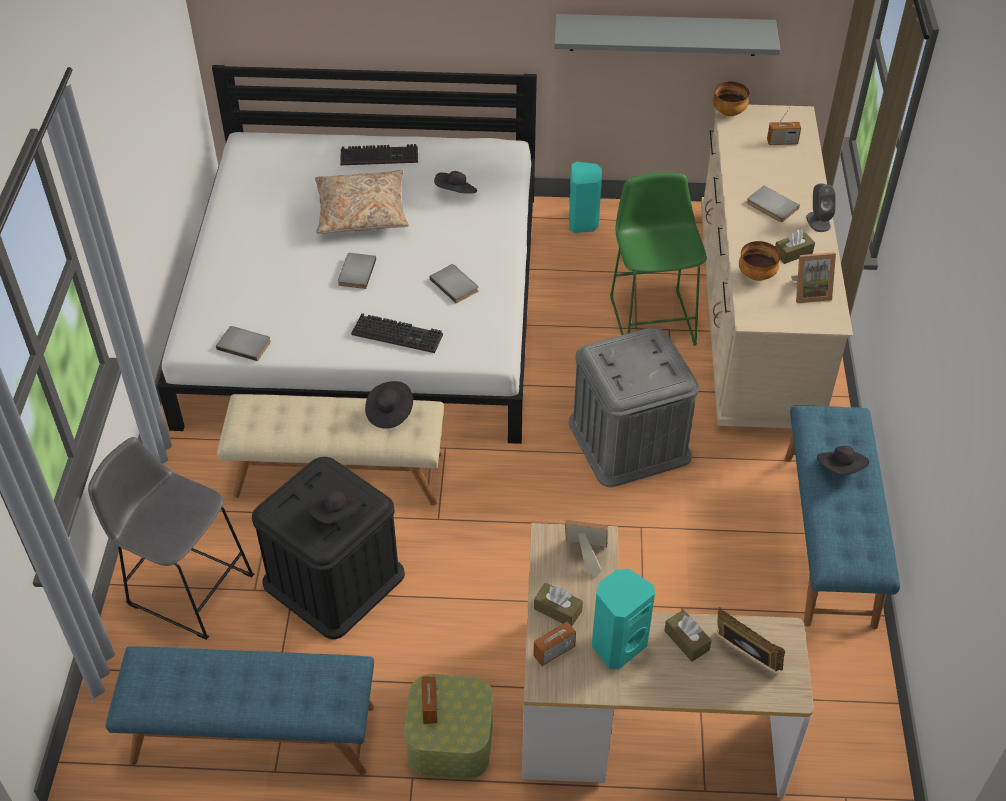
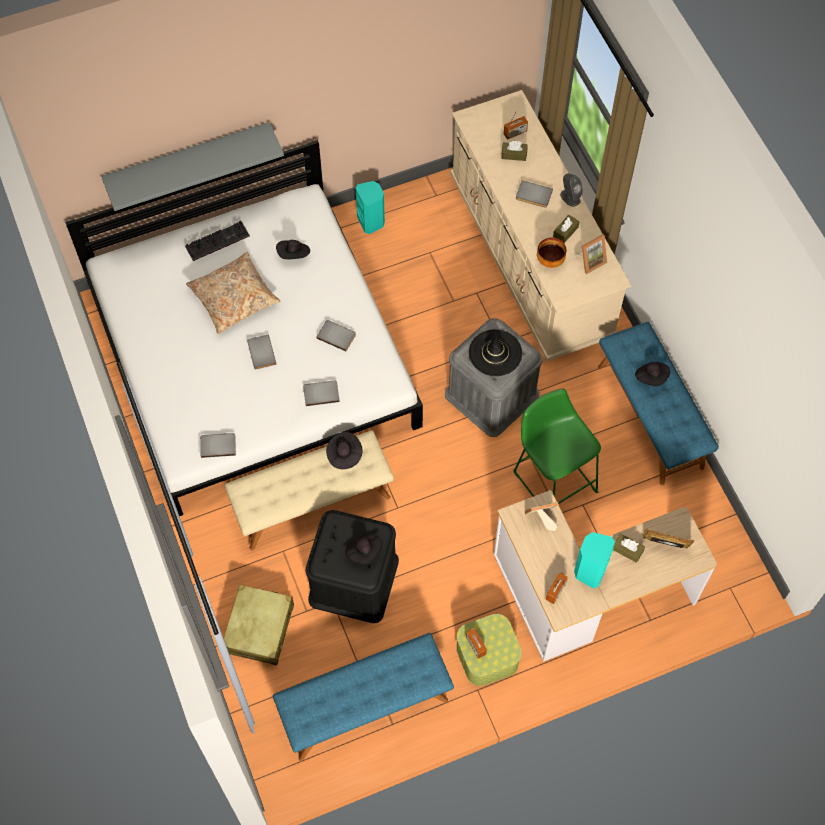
camera: 25 degrees left, 15 degrees up
grey stool [88,437,254,640] -> beige suitcase [224,584,294,665]
keyboard [351,313,443,353] -> grey book [303,381,340,406]
brown tissue box [534,583,583,626] -> brown tissue box moved to [502,141,528,161]
grey shelf [554,14,781,56] -> grey shelf moved to [101,122,284,211]
green stool [610,172,707,346] -> green stool moved to [513,389,601,504]
bowl [713,82,750,116] -> none
none -> black hat [469,329,522,376]

